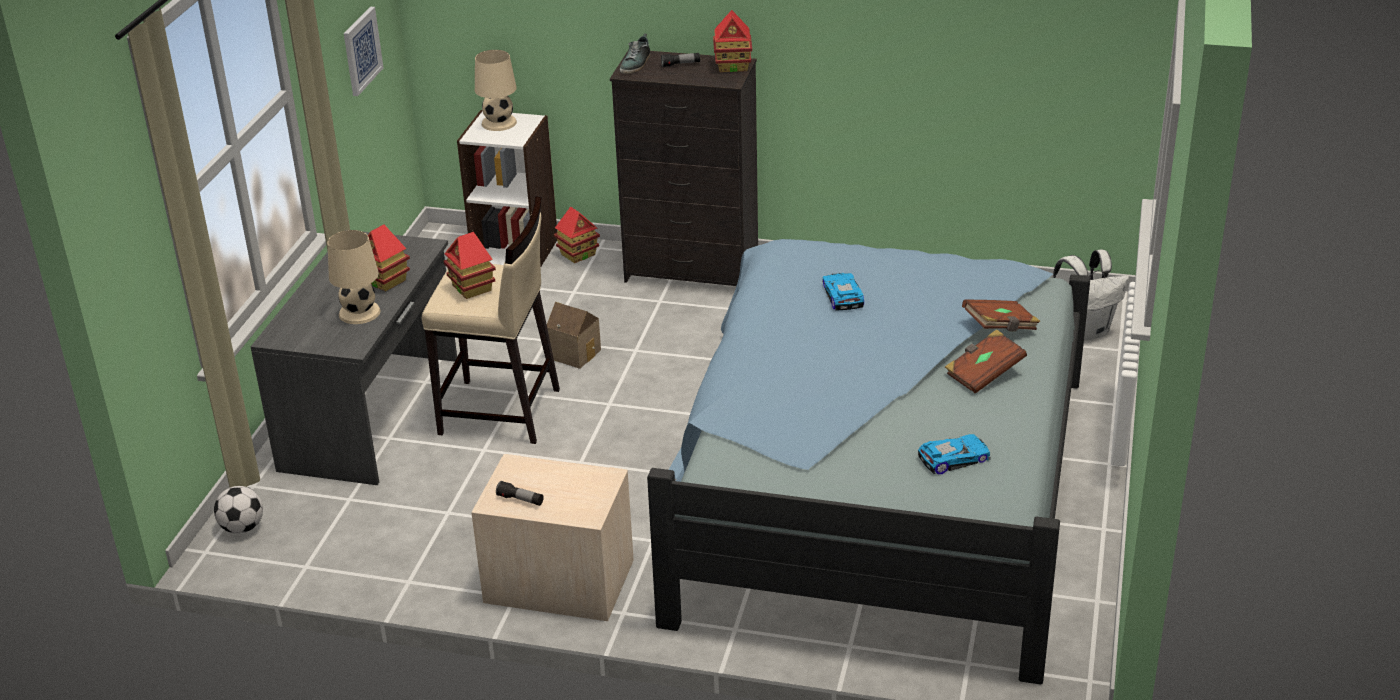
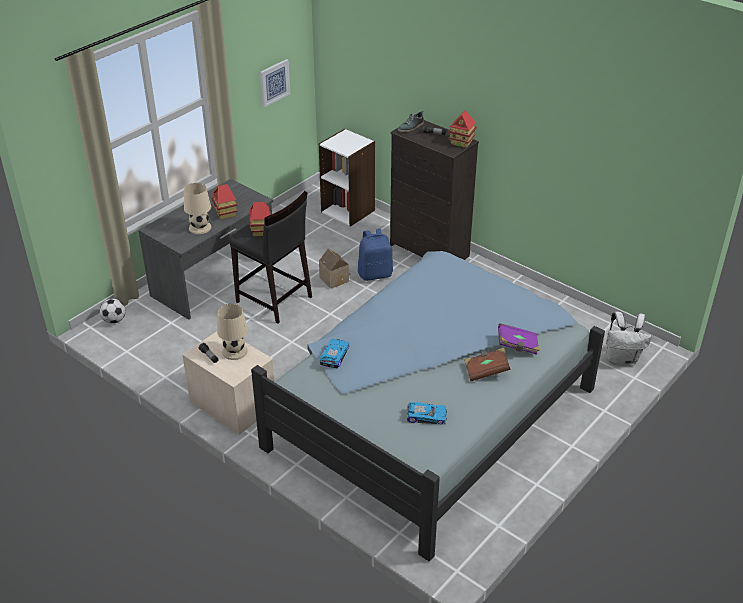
camera: 25 degrees right, 5 degrees up
beige stool [422,196,560,444] -> black stool [229,191,312,324]
beige table lamp [475,50,517,131] -> beige table lamp moved to [217,304,248,360]
toy house [554,207,600,263] -> none
toy car [822,273,864,311] -> toy car moved to [320,339,350,368]
brown book [962,299,1040,331] -> purple book [498,323,540,355]
none -> blue backpack [358,229,393,281]

